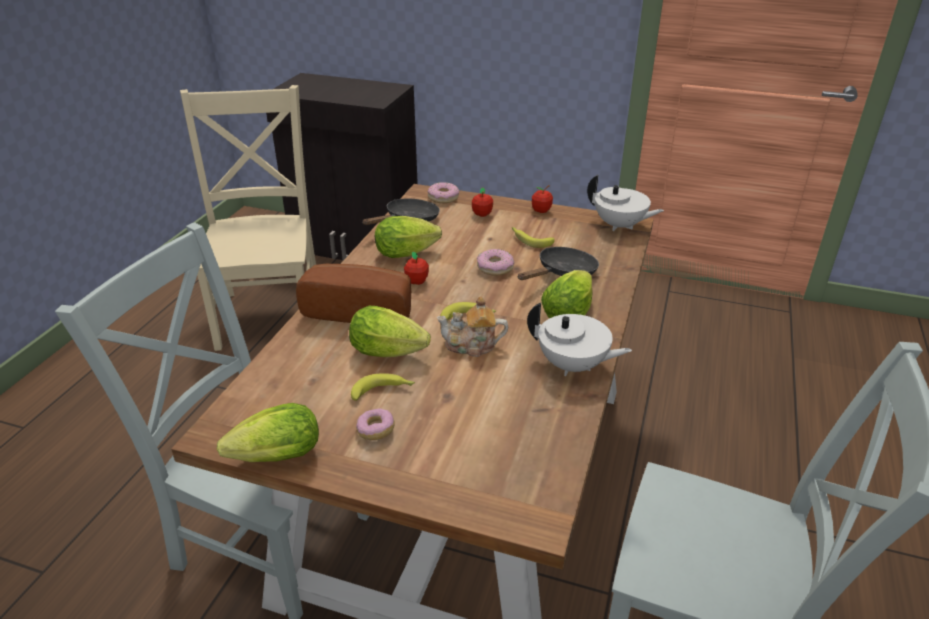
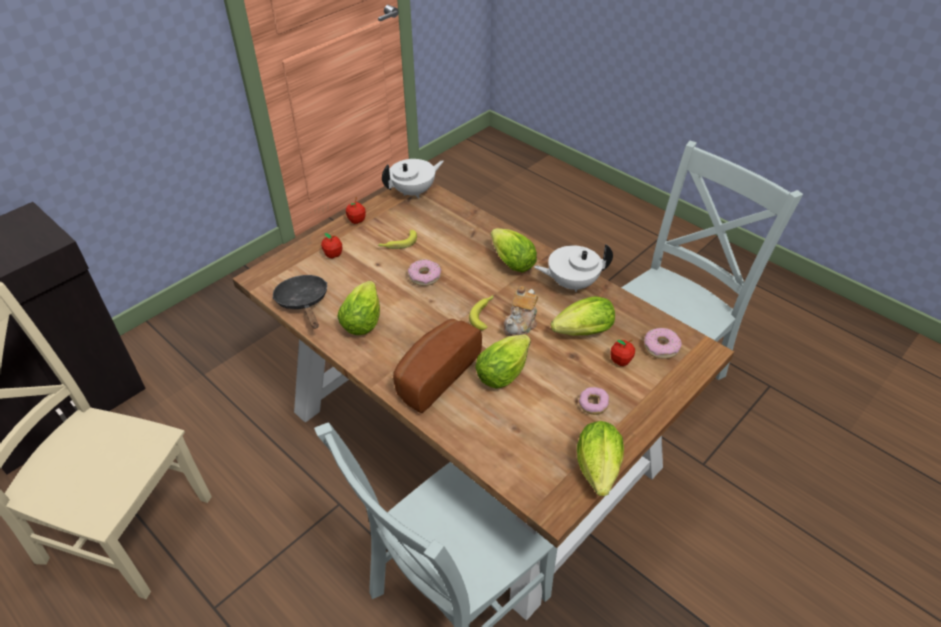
camera: 65 degrees left, 10 degrees up
banana [351,373,415,401] -> none
apple [404,252,429,285] -> apple moved to [611,339,635,366]
donut [427,182,459,203] -> donut moved to [644,328,682,359]
black frying pan [517,247,599,280] -> none
white teapot [527,303,632,376] -> white teapot turned 150 degrees counterclockwise [534,244,613,292]
none -> lettuce [551,296,615,336]

